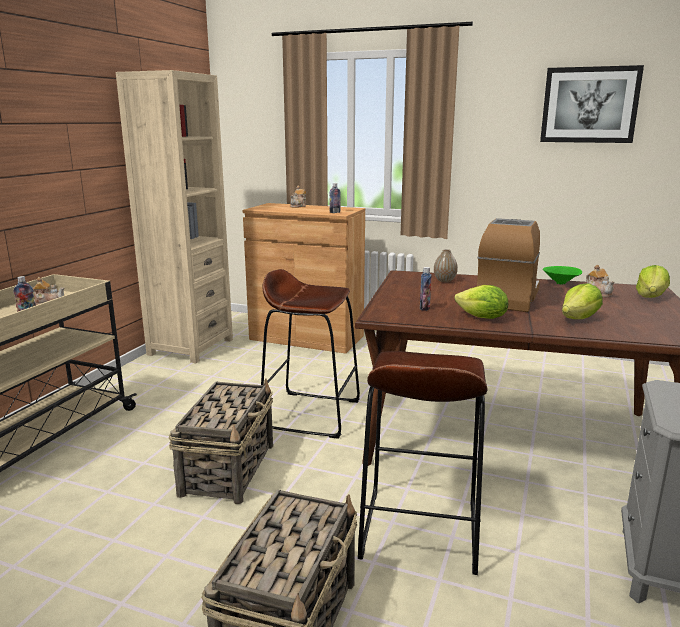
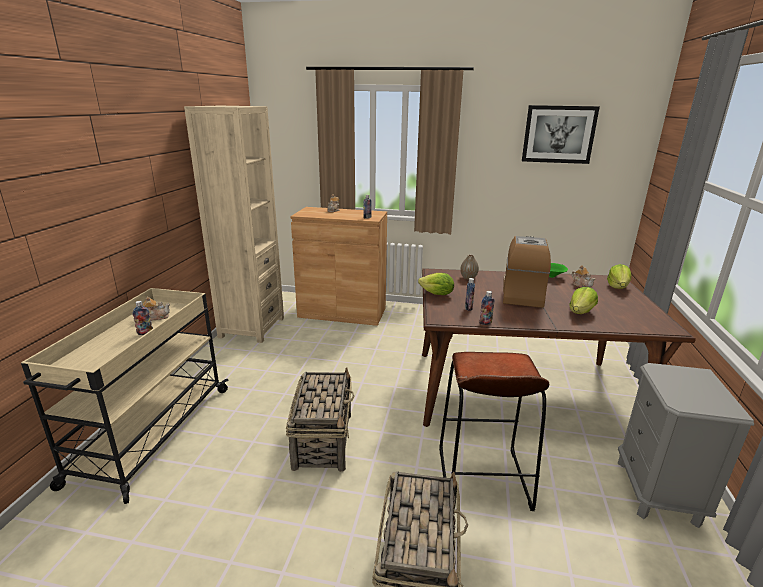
camera: 10 degrees left, 5 degrees up
brown stool [261,269,360,439] -> none
lettuce [454,285,508,319] -> lettuce moved to [418,273,454,295]
none -> bottle [480,291,494,325]

